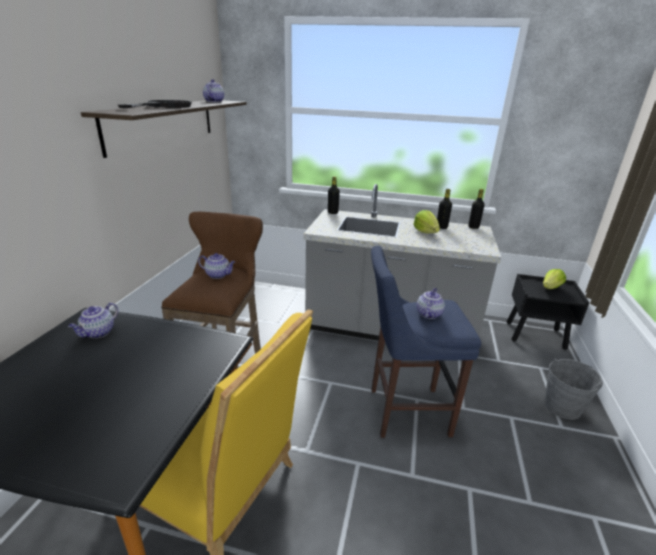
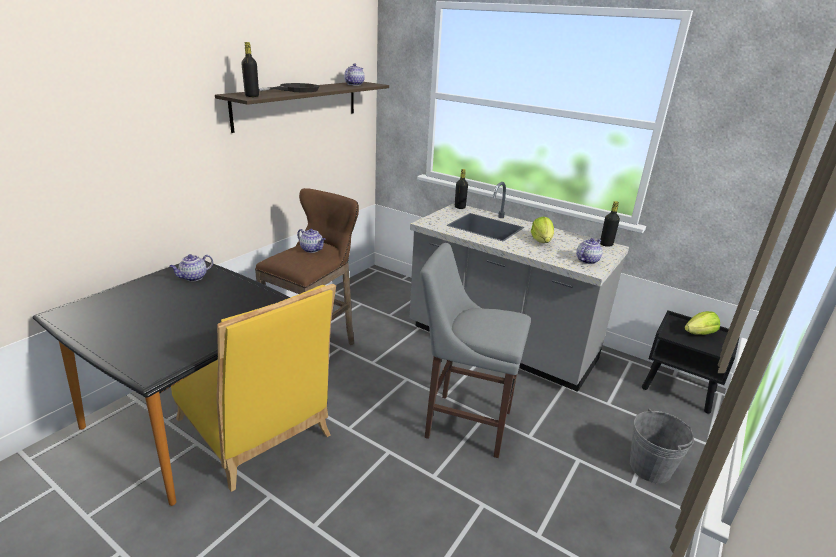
camera: 20 degrees right, 0 degrees up
blue stool [371,246,481,438] -> grey stool [420,243,531,458]
teapot [417,288,445,319] -> teapot moved to [576,238,603,264]
black bottle [437,189,452,229] -> black bottle moved to [241,42,259,97]

